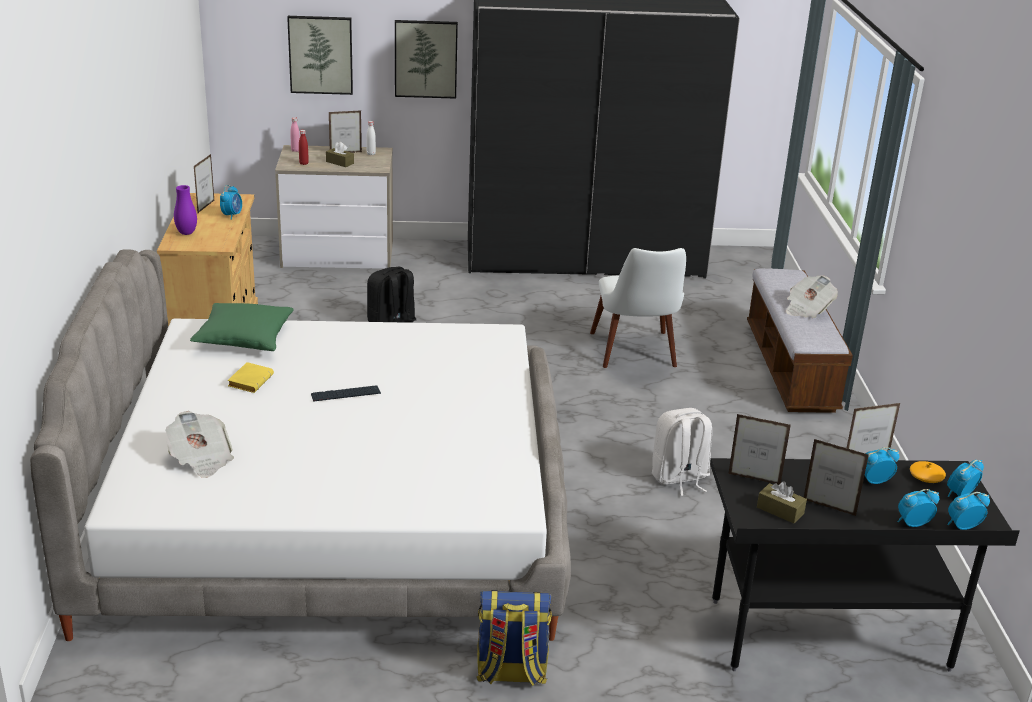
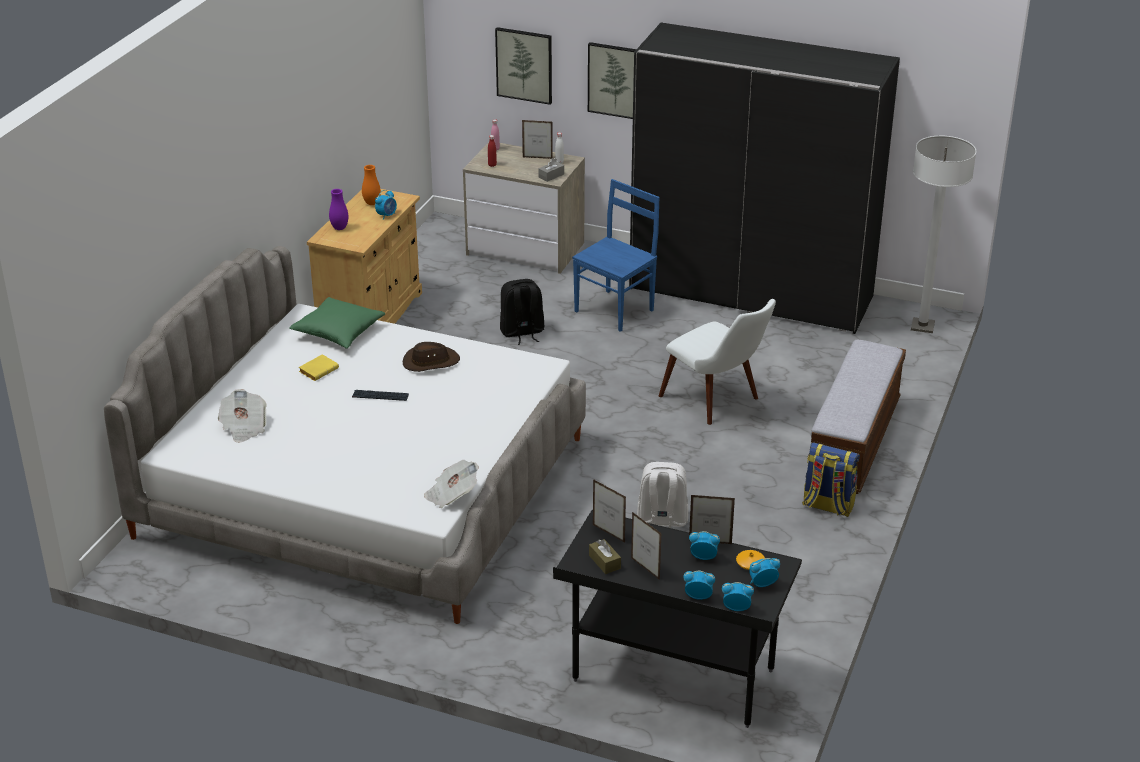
camera: 25 degrees right, 5 degrees up
picture frame [194,154,215,213] -> orange vase [362,165,381,205]
brown tissue box [326,142,354,167] -> none
backpack [477,590,552,686] -> backpack moved to [802,442,860,517]
white chair [590,248,686,368] -> white chair turned 60 degrees counterclockwise [659,299,776,425]
newspaper [786,275,838,318] -> newspaper moved to [424,460,479,508]
none -> brown hat [403,342,460,372]
none -> grey tissue box [538,158,564,182]
none -> blue chair [572,179,660,332]
none -> white floor lamp [911,136,976,333]

